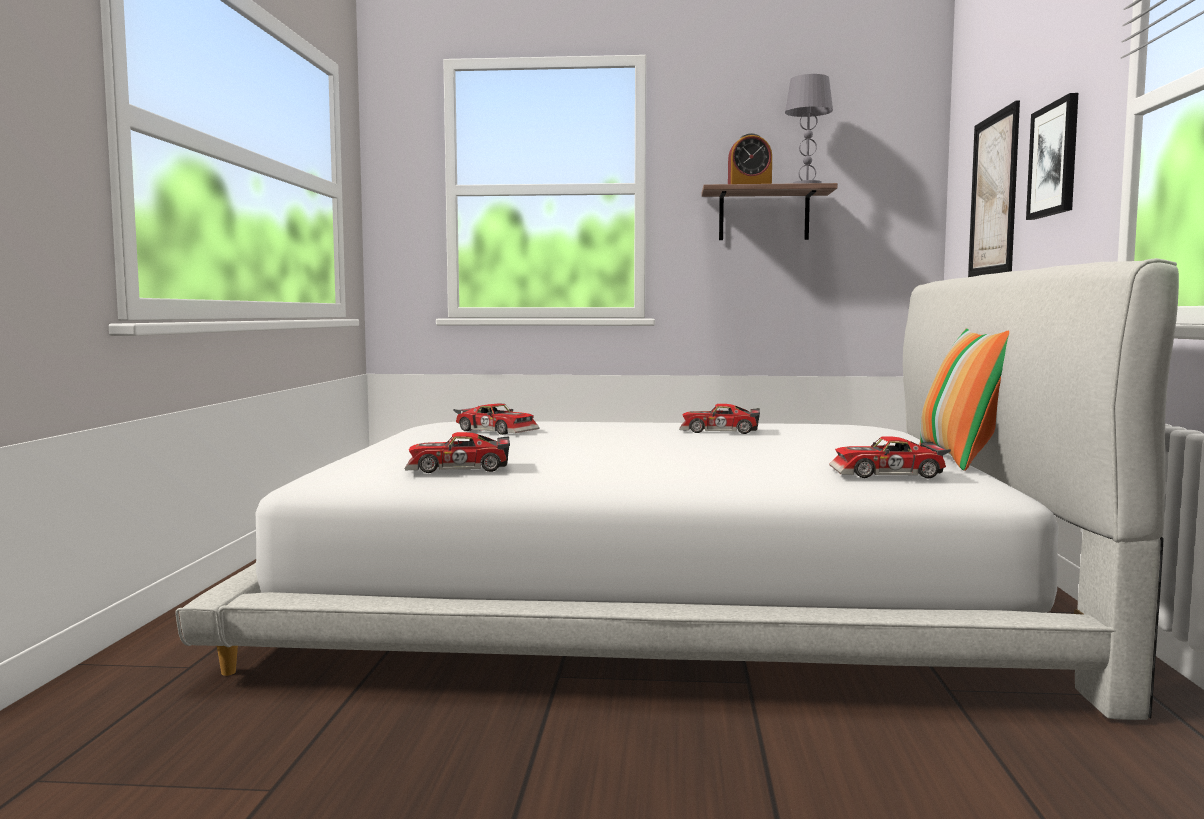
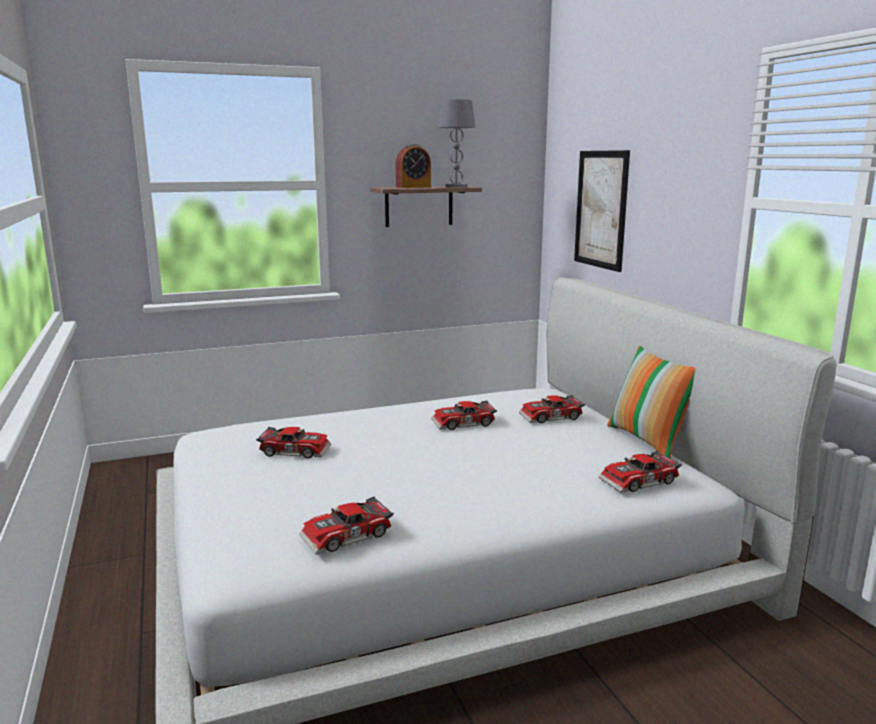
camera: 25 degrees left, 10 degrees up
picture [1026,93,1078,220] -> none
none -> toy car [519,395,585,423]

